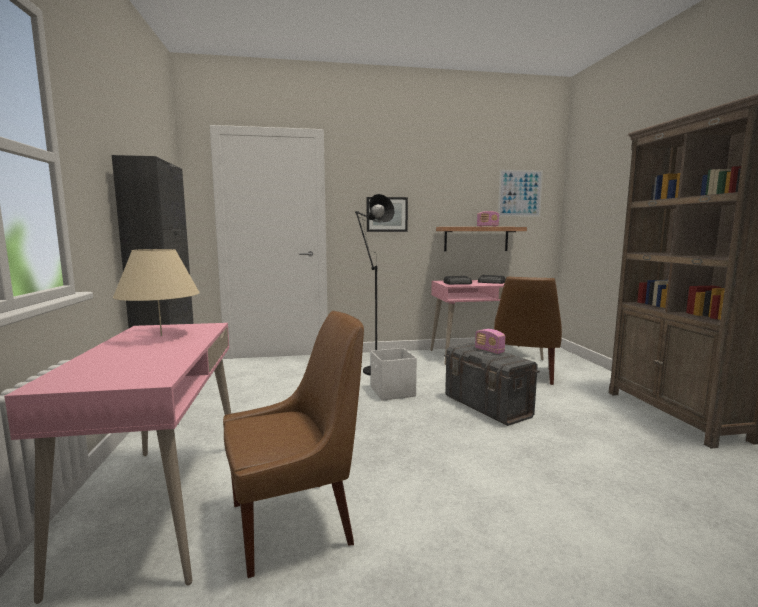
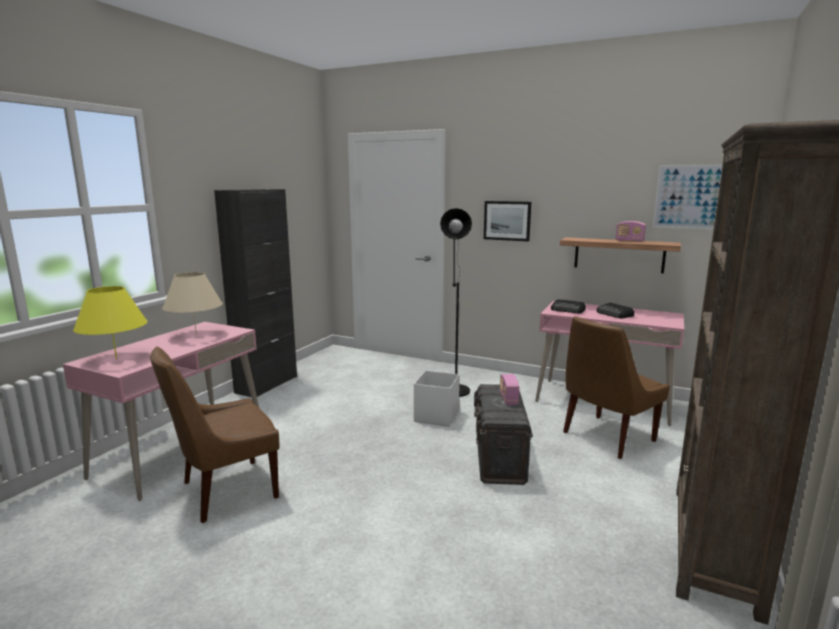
camera: 35 degrees right, 5 degrees up
brown chair [223,311,364,578] -> brown chair turned 135 degrees clockwise [150,346,279,523]
none -> yellow table lamp [73,286,148,359]

